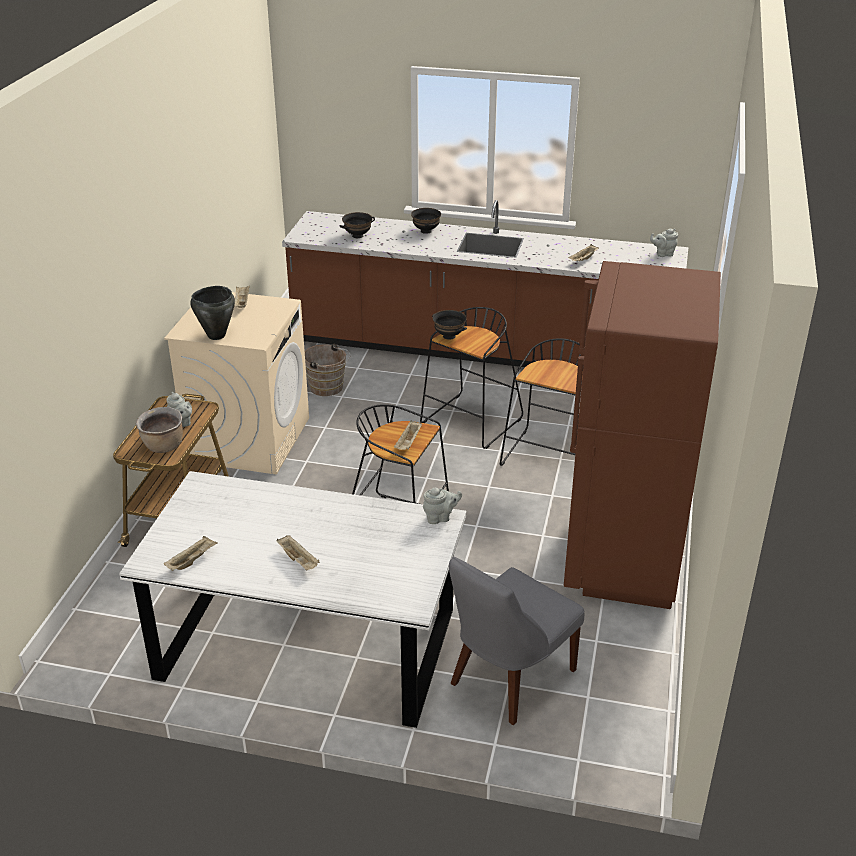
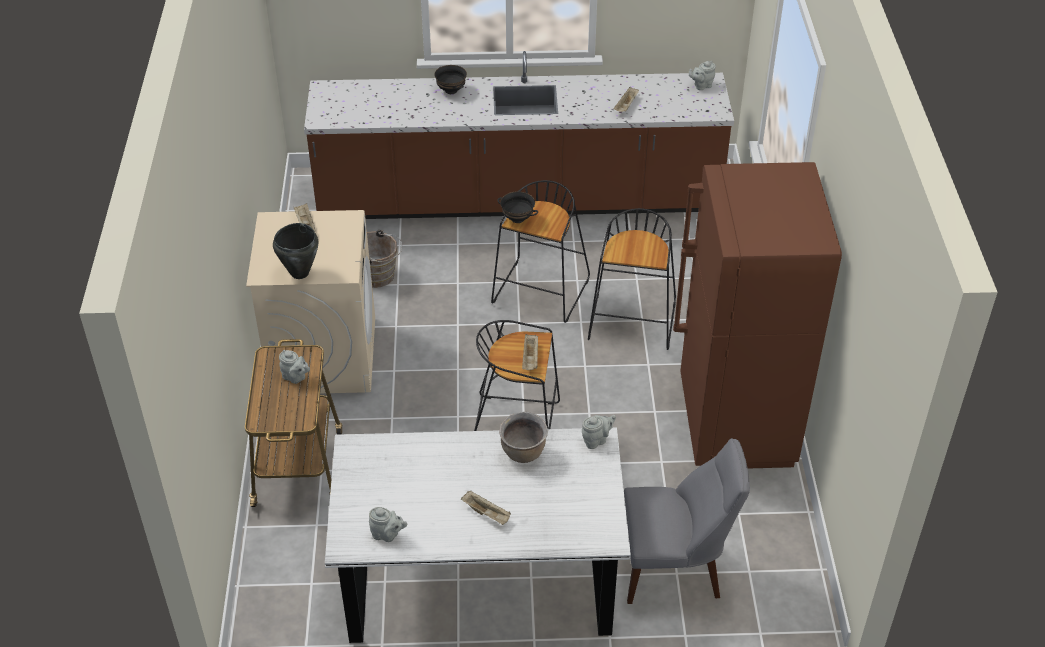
camera: 15 degrees left, 10 degrees up
brown cooking pot [136,407,183,453] -> brown cooking pot moved to [499,412,548,463]
beige tray [164,536,218,571] -> grey teapot [369,507,407,542]
black bowl [339,212,375,238] -> none
grey chair [449,557,584,725] -> grey chair turned 120 degrees counterclockwise [624,438,750,604]

